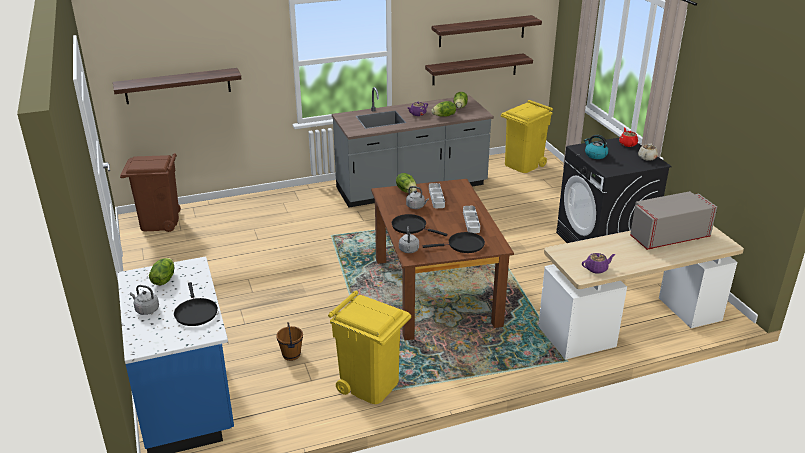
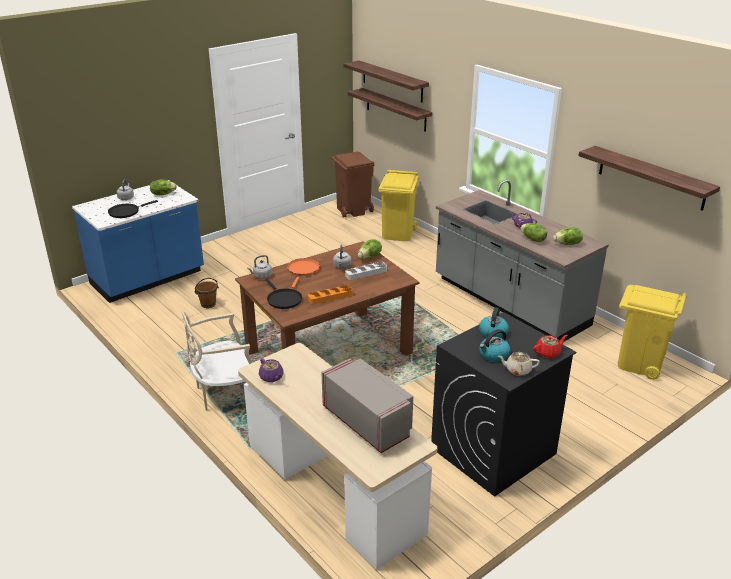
camera: 70 degrees right, 0 degrees up
yellow trash can [328,291,411,404] -> yellow trash can moved to [378,170,419,241]
black frying pan [392,214,448,236] -> orange frying pan [287,258,320,288]
shelf [425,53,533,85] -> shelf moved to [343,61,429,103]
grey tray [463,206,480,233] -> orange tray [308,285,353,304]
none -> beige chair [182,311,253,410]
none -> kettle [479,329,510,362]

